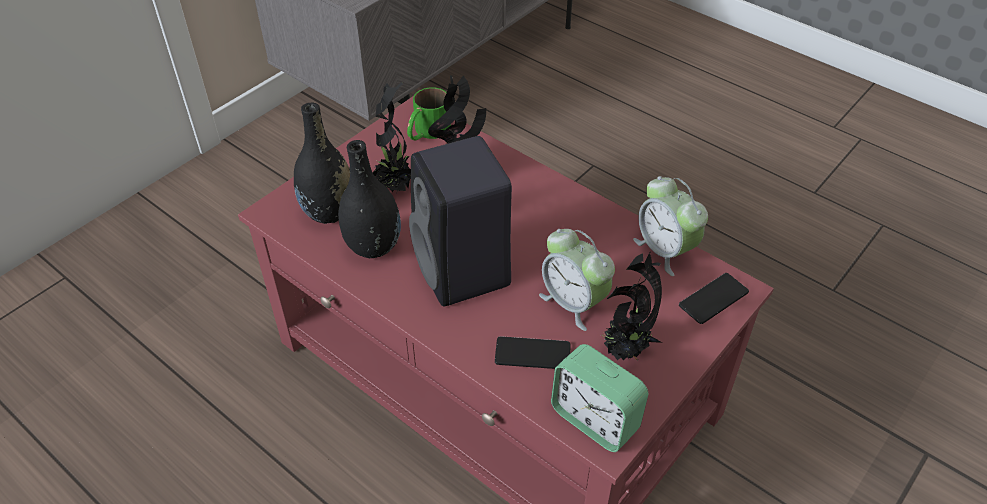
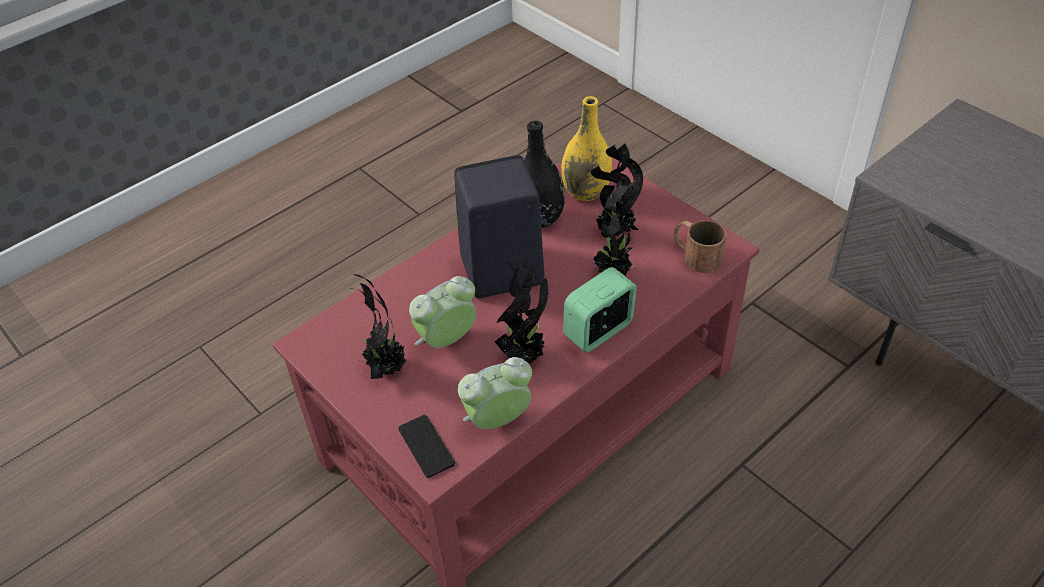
camera: 100 degrees right, 0 degrees up
black vase [294,102,350,224] -> yellow vase [561,96,612,201]
green mug [407,88,451,141] -> brown mug [674,220,726,273]
phone [495,336,571,369] -> none
alarm clock [551,344,649,452] -> alarm clock moved to [563,267,637,352]
none -> potted plant [495,256,548,363]

